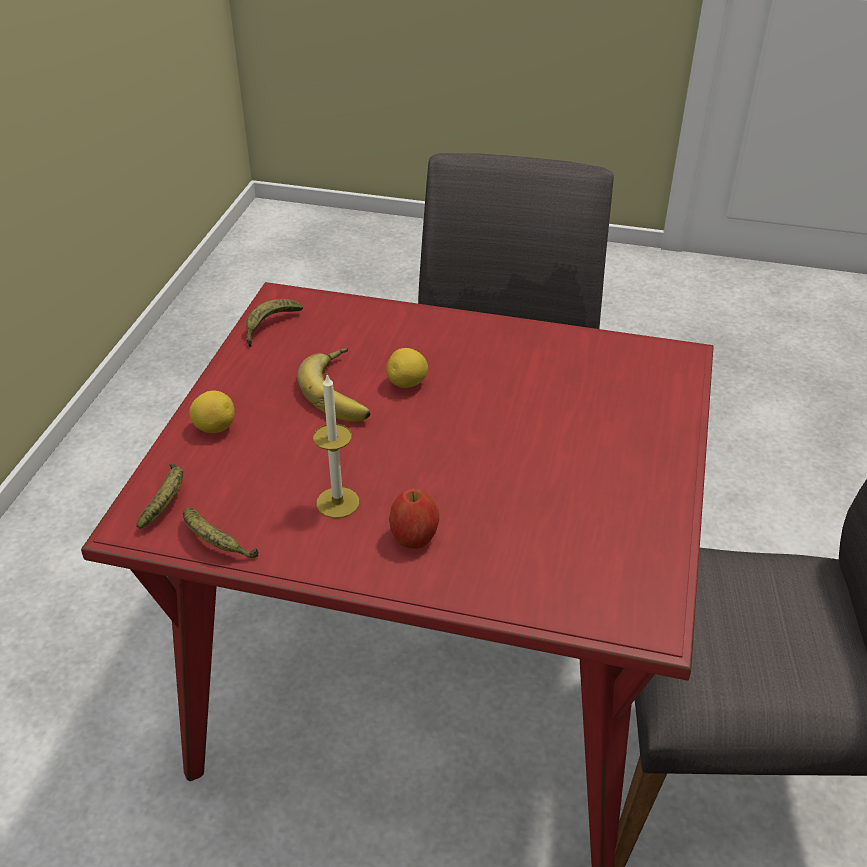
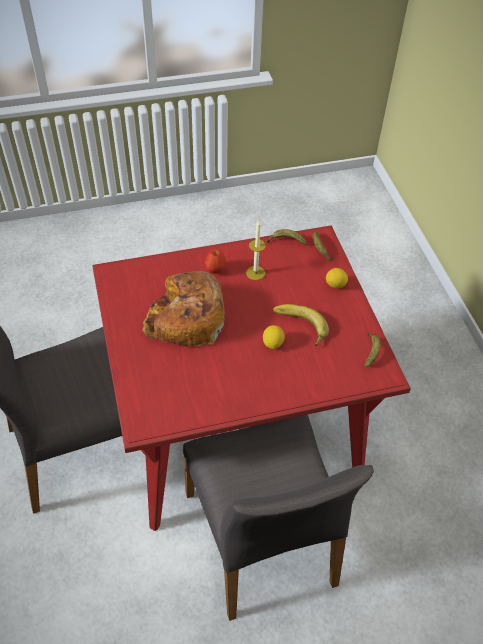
camera: 150 degrees right, 10 degrees up
none -> bread [142,271,225,347]

